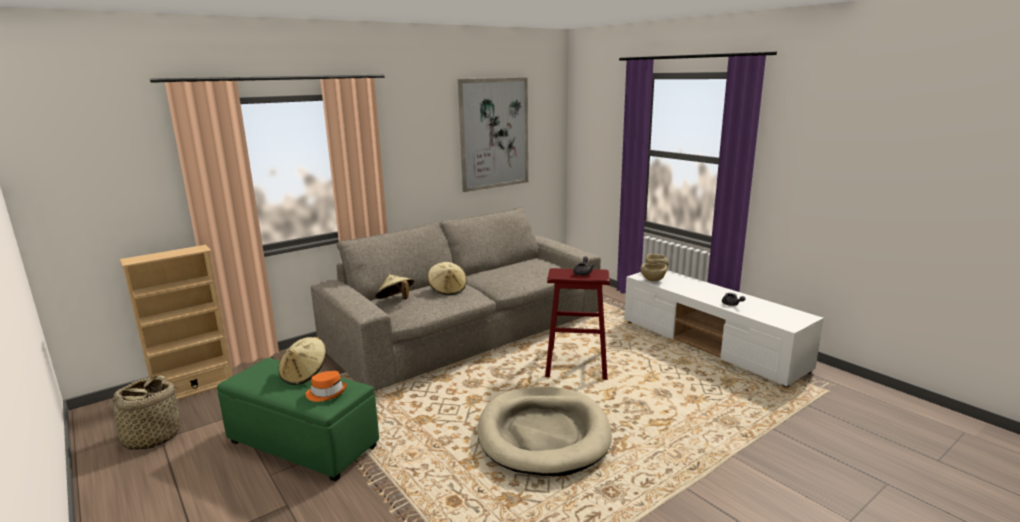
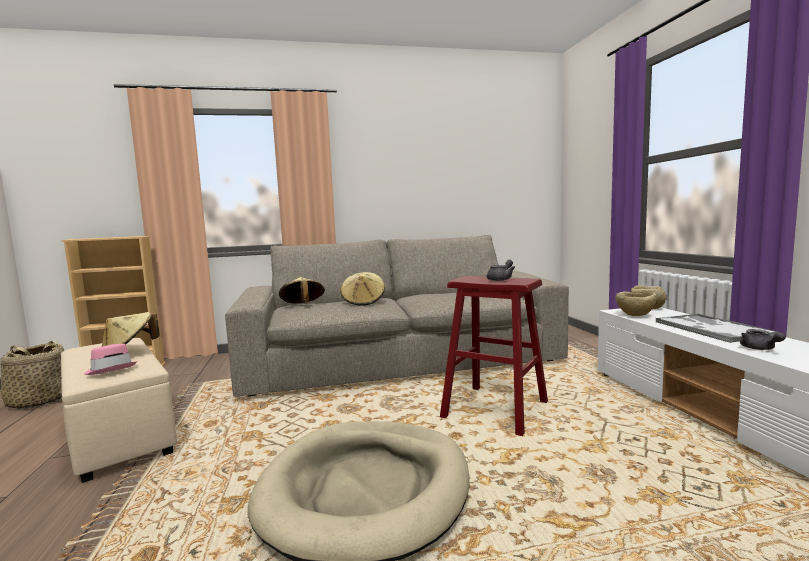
camera: 25 degrees right, 10 degrees down
green ottoman [217,358,379,482] -> beige ottoman [61,338,177,483]
orange hat [306,371,347,402] -> pink hat [84,344,137,375]
picture [458,78,528,192] -> none
none -> tray [656,314,779,343]

